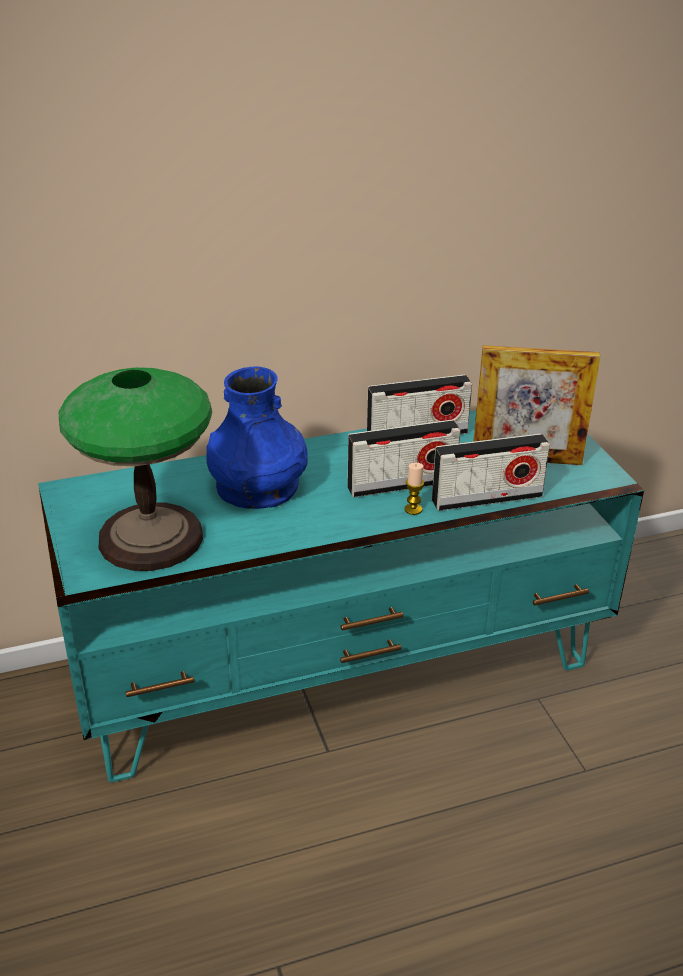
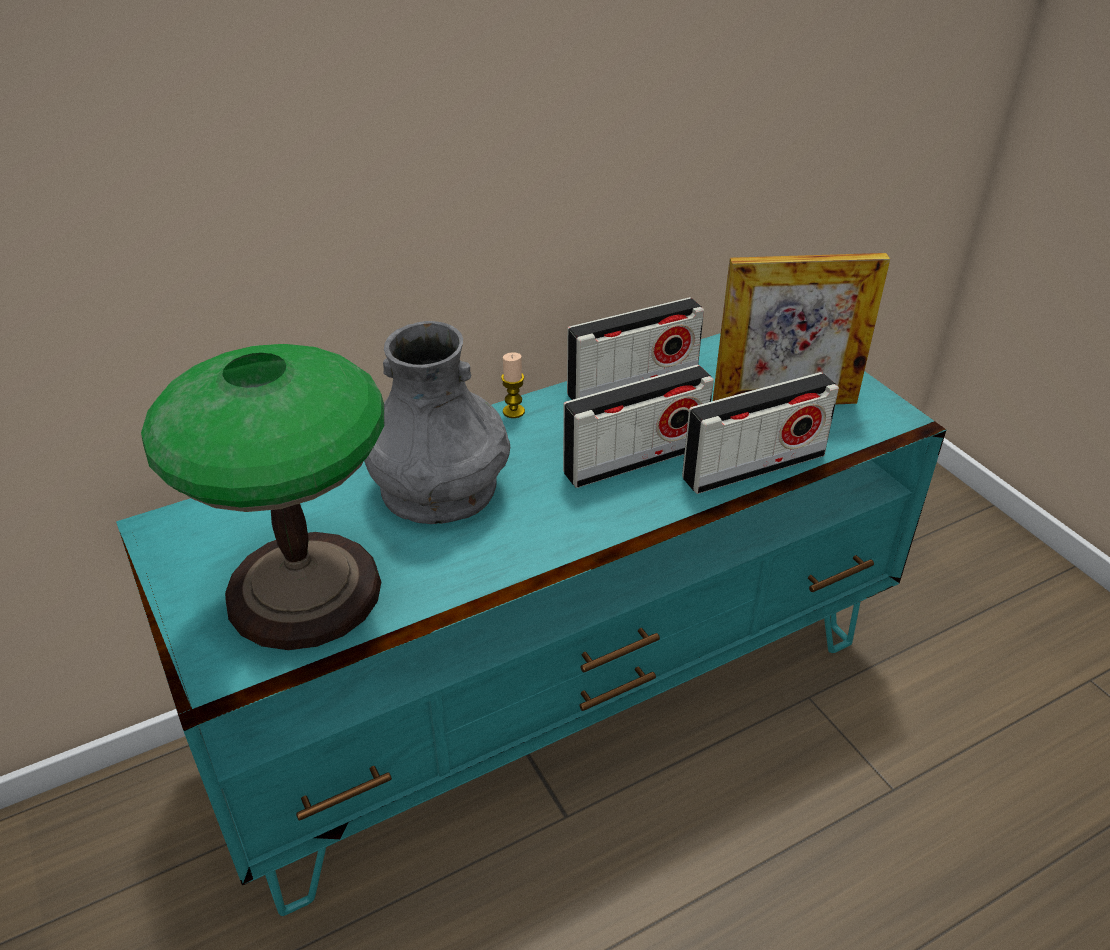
camera: 10 degrees left, 5 degrees up
blue vase [206,366,308,509] -> grey vase [364,321,510,524]
candle [405,463,424,515] -> candle moved to [501,352,525,418]

